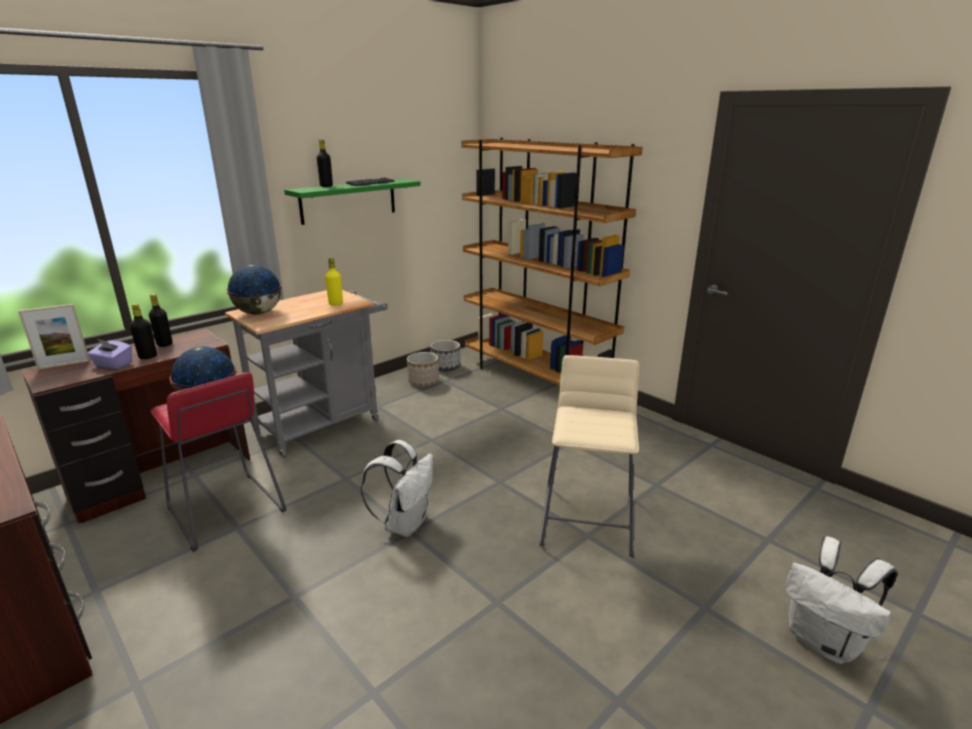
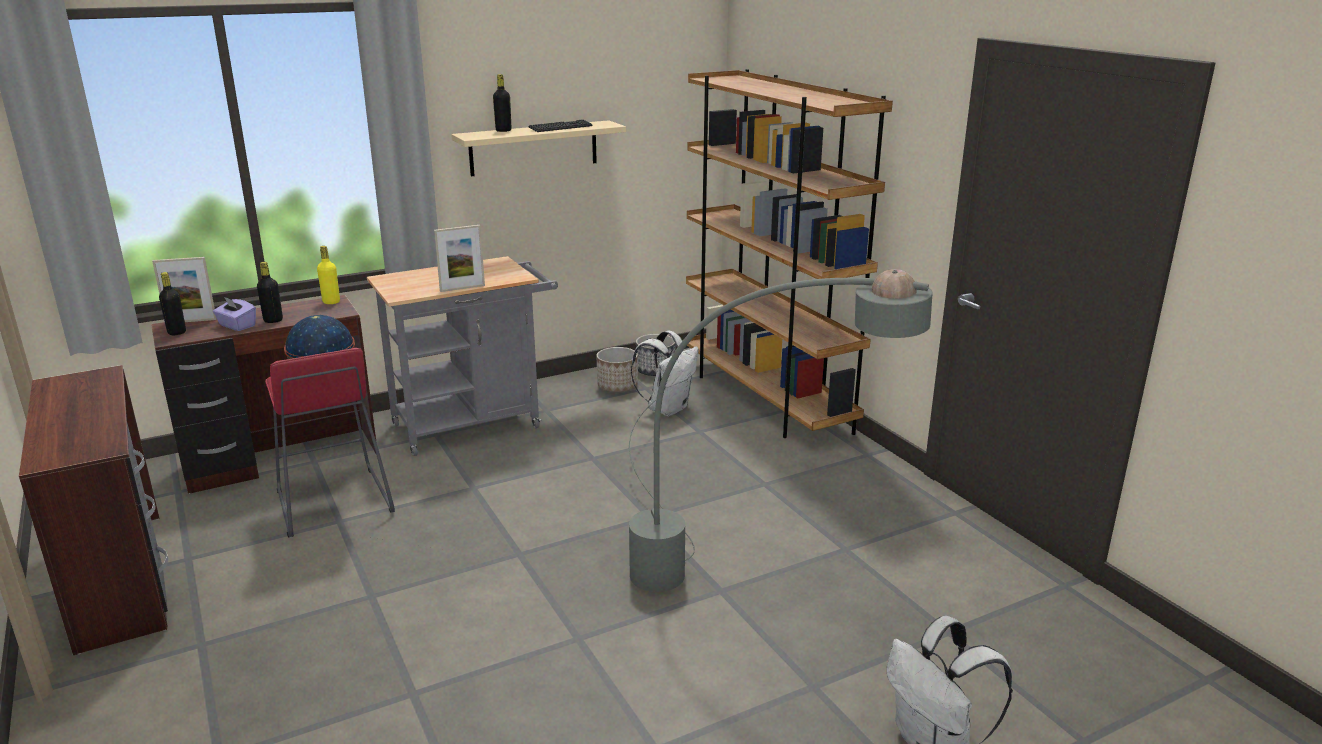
camera: 15 degrees right, 0 degrees up
black bottle [149,294,173,347] -> black bottle moved to [159,272,186,335]
globe [227,265,282,315] -> none
green shelf [284,179,421,225] -> beige shelf [451,120,626,176]
yellow bottle [325,258,343,306] -> yellow bottle moved to [317,246,340,304]
white backpack [361,440,433,537] -> white backpack moved to [631,331,699,417]
beige stool [540,355,639,558] -> grey floor lamp [629,269,933,592]
none -> picture frame [434,225,485,292]

